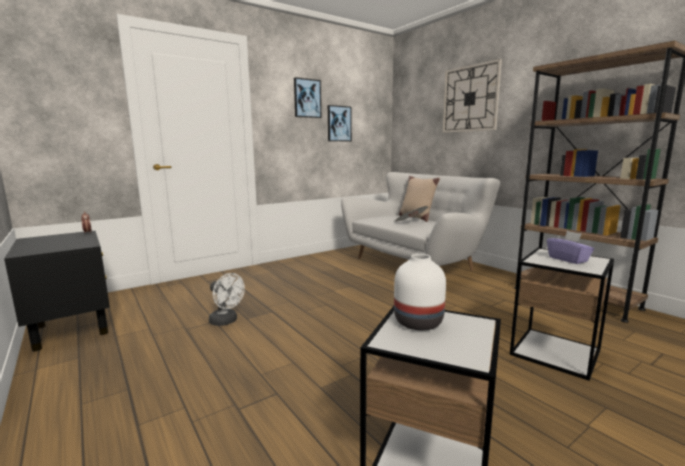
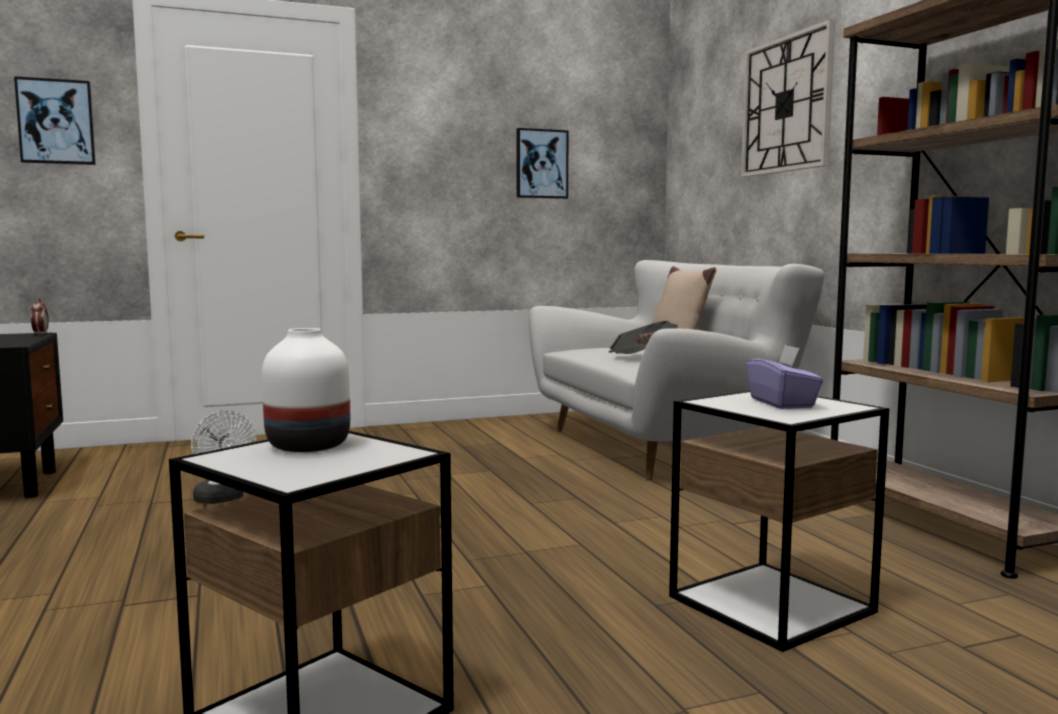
camera: 15 degrees right, 5 degrees down
picture [294,77,321,118] -> picture moved to [14,76,96,165]

